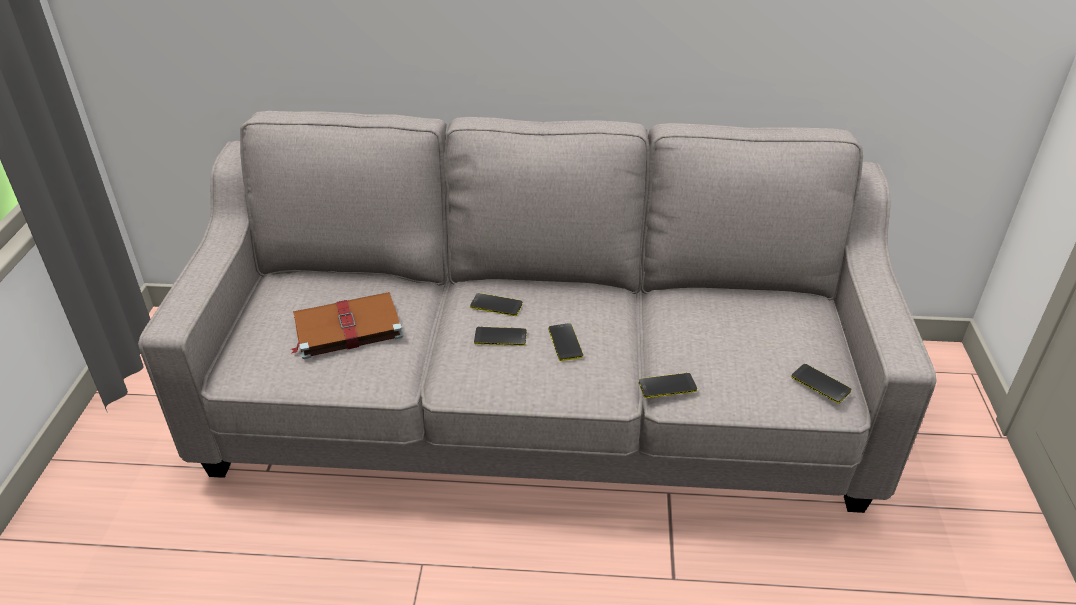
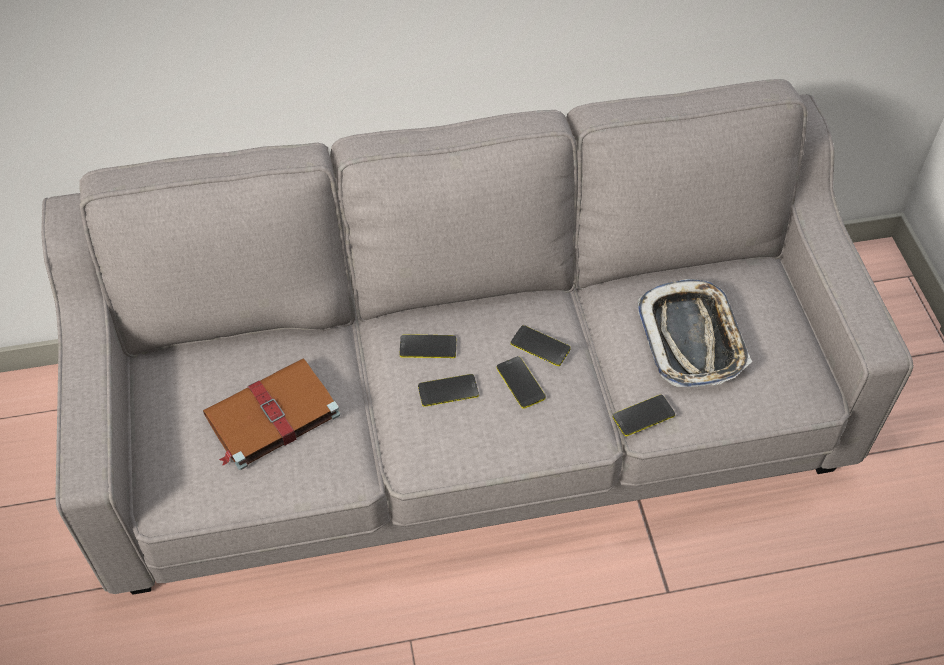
camera: 15 degrees left, 15 degrees up
phone [791,364,851,403] -> phone moved to [511,325,571,366]
none -> tray [637,279,752,387]

